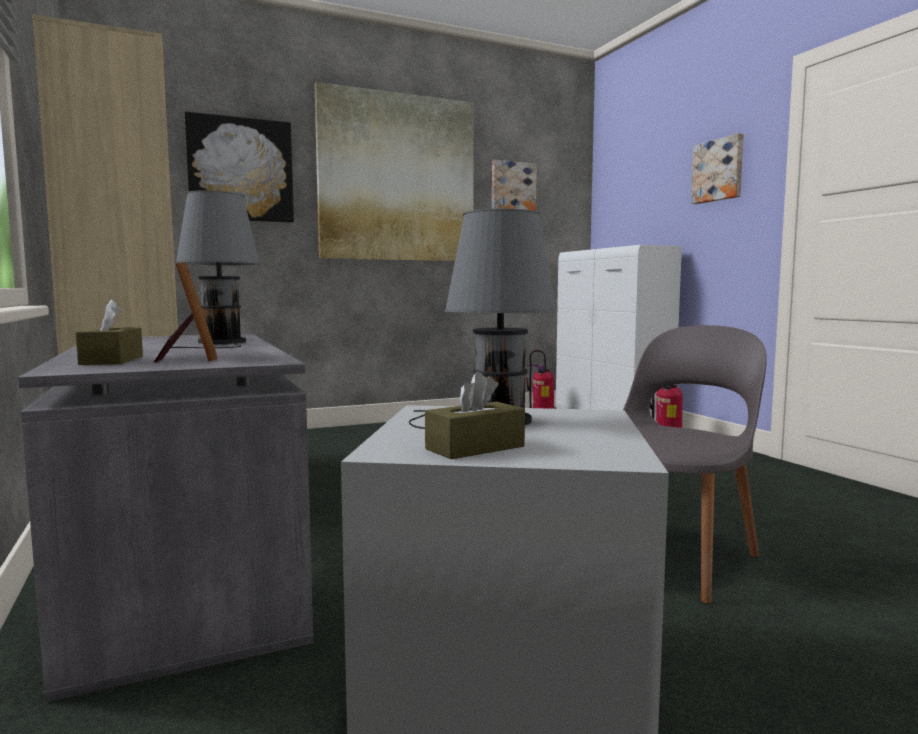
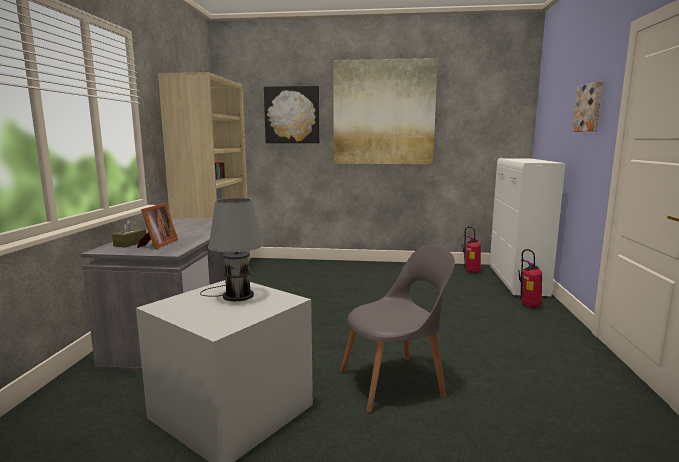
camera: 30 degrees right, 5 degrees up
grey table lamp [171,190,260,348] -> none
brown tissue box [425,372,525,459] -> none
picture [492,160,537,211] -> none

